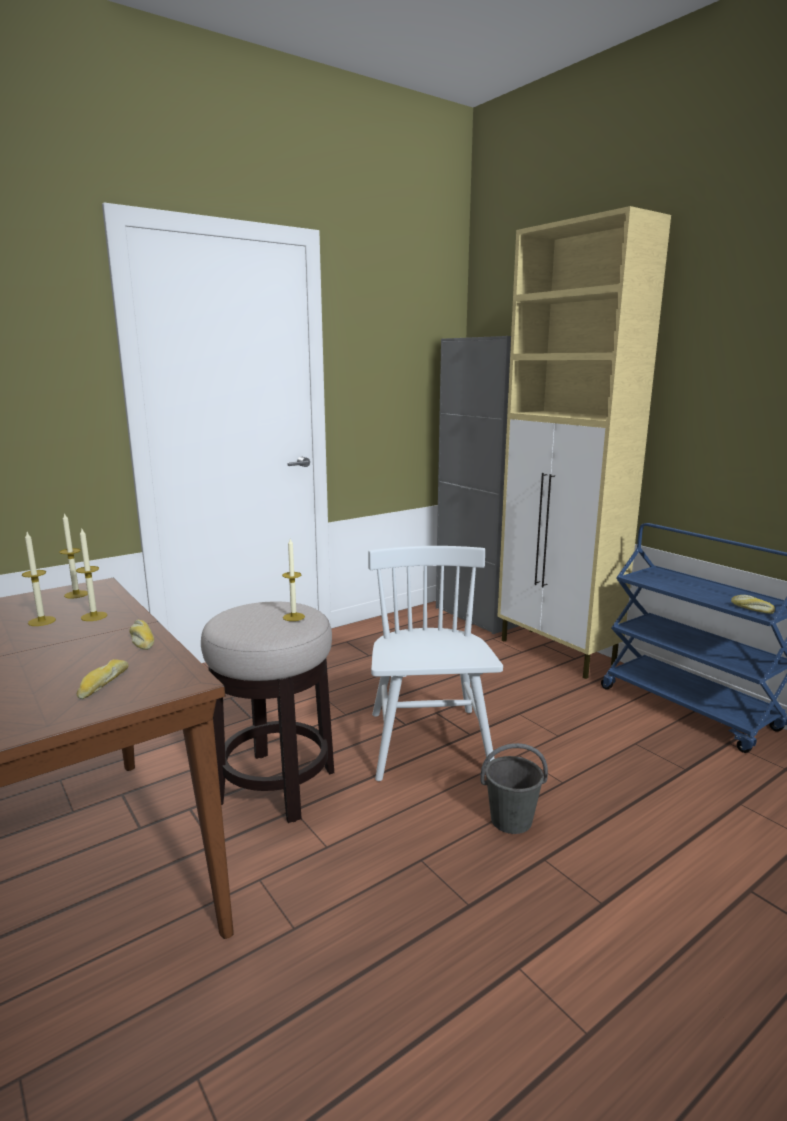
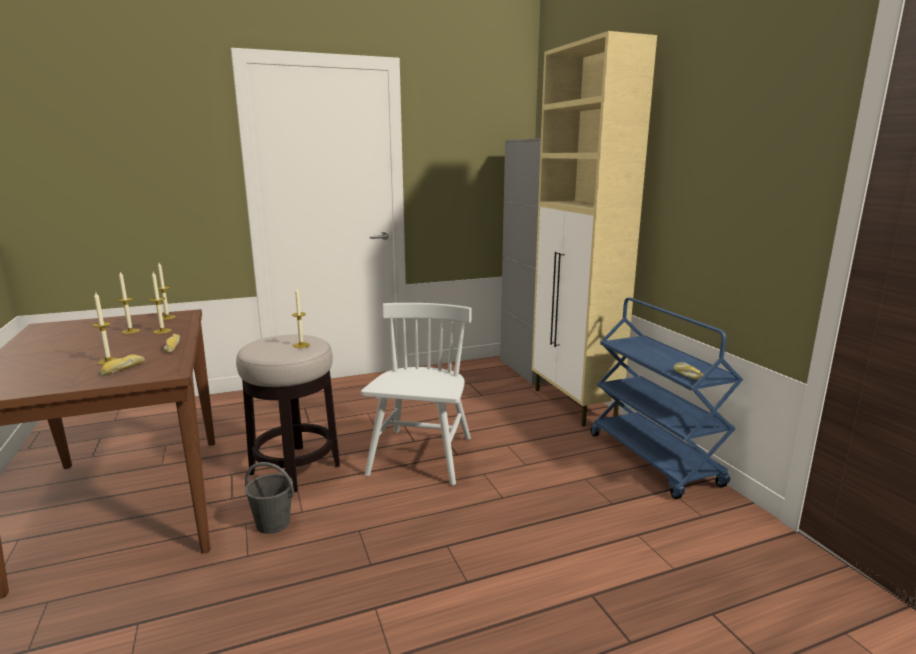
camera: 15 degrees right, 0 degrees up
grey bucket [480,743,548,834] -> grey bucket moved to [245,462,294,534]
none -> candle [92,291,119,365]

